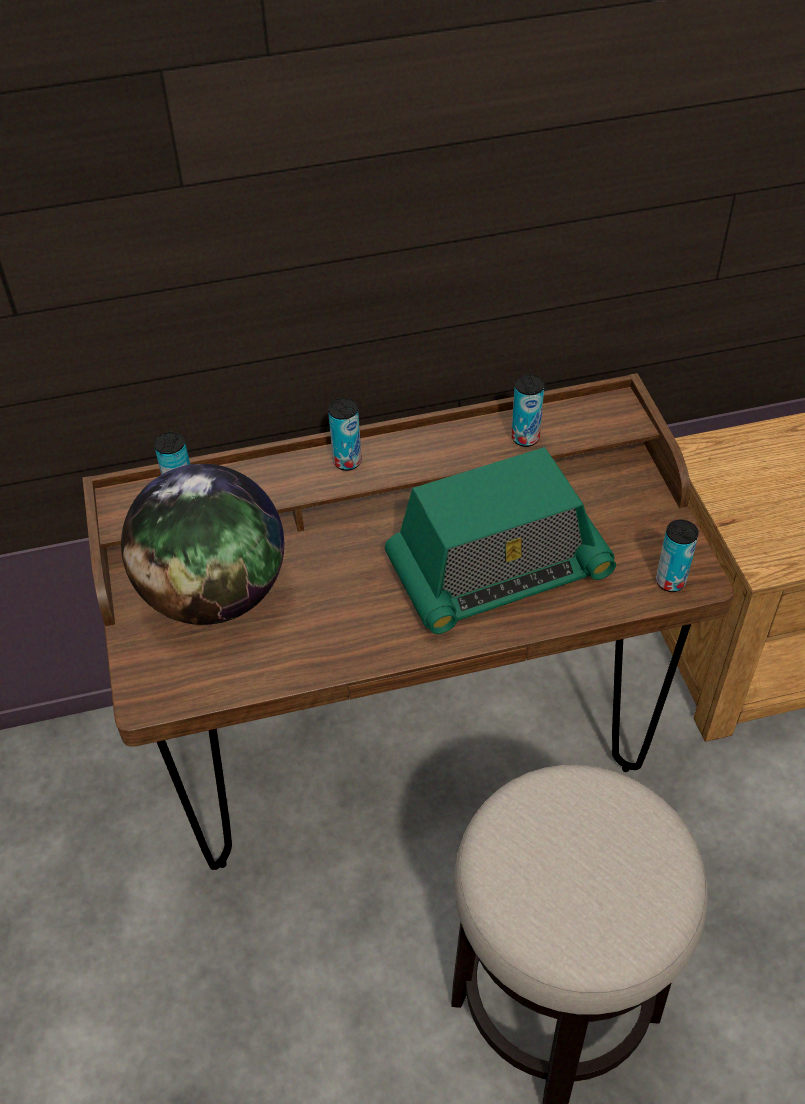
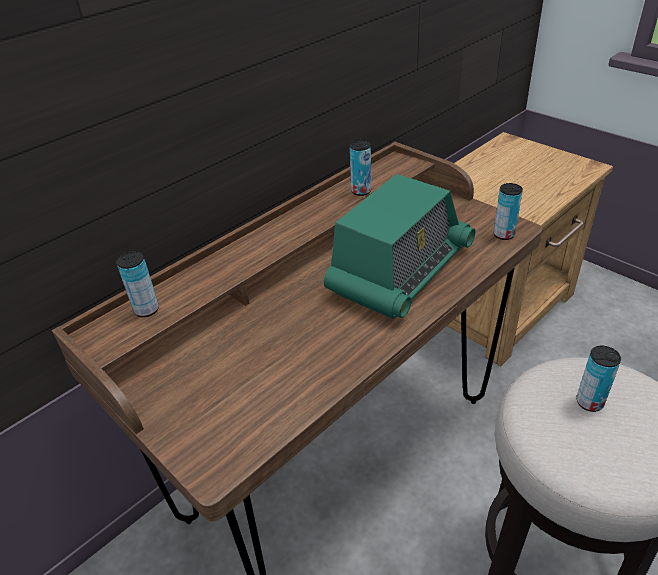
camera: 30 degrees left, 10 degrees down
globe [121,464,284,625] -> none
can [328,398,362,471] -> can moved to [576,346,621,412]

